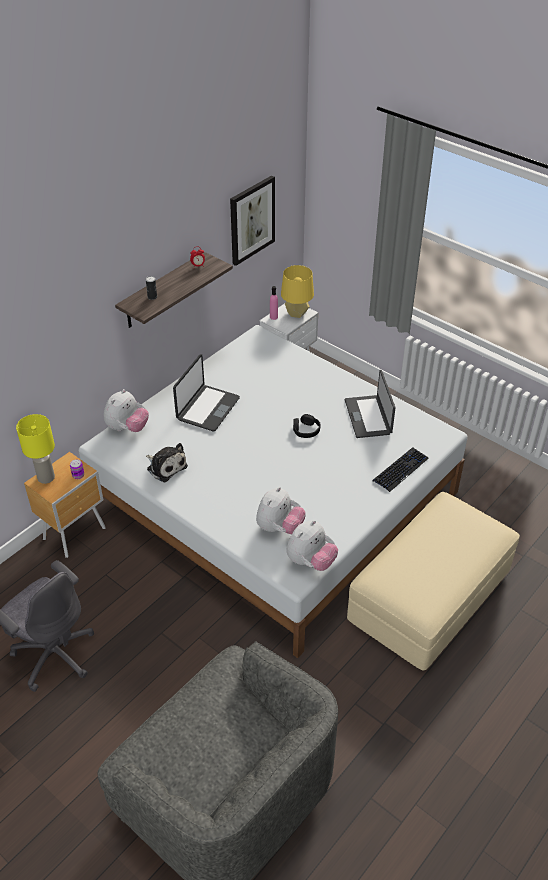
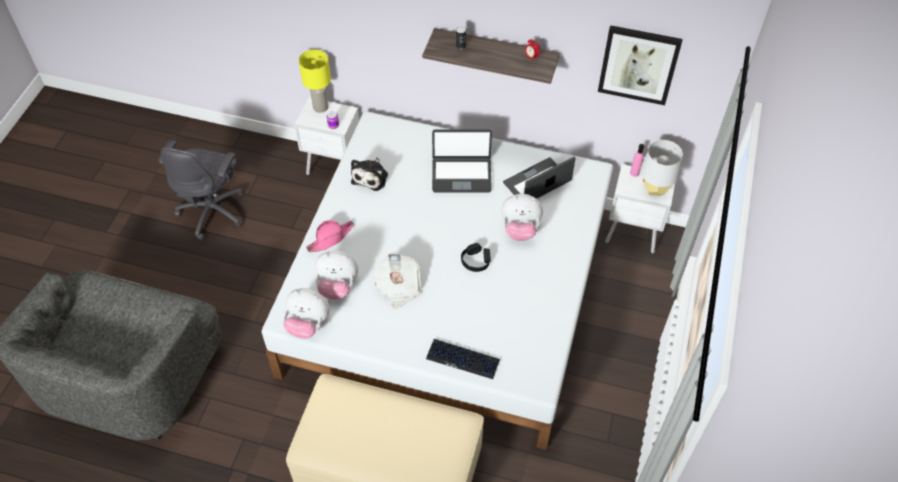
camera: 65 degrees right, 10 degrees up
brown nightstand [24,452,106,558] -> white nightstand [294,97,359,175]
plush toy [104,389,149,432] -> plush toy moved to [501,194,543,241]
yellow table lamp [281,265,314,318] -> grey table lamp [640,140,683,196]
laptop [345,370,396,438] -> laptop moved to [503,156,576,199]
none -> pink hat [306,220,354,252]
none -> newspaper [375,252,421,309]

